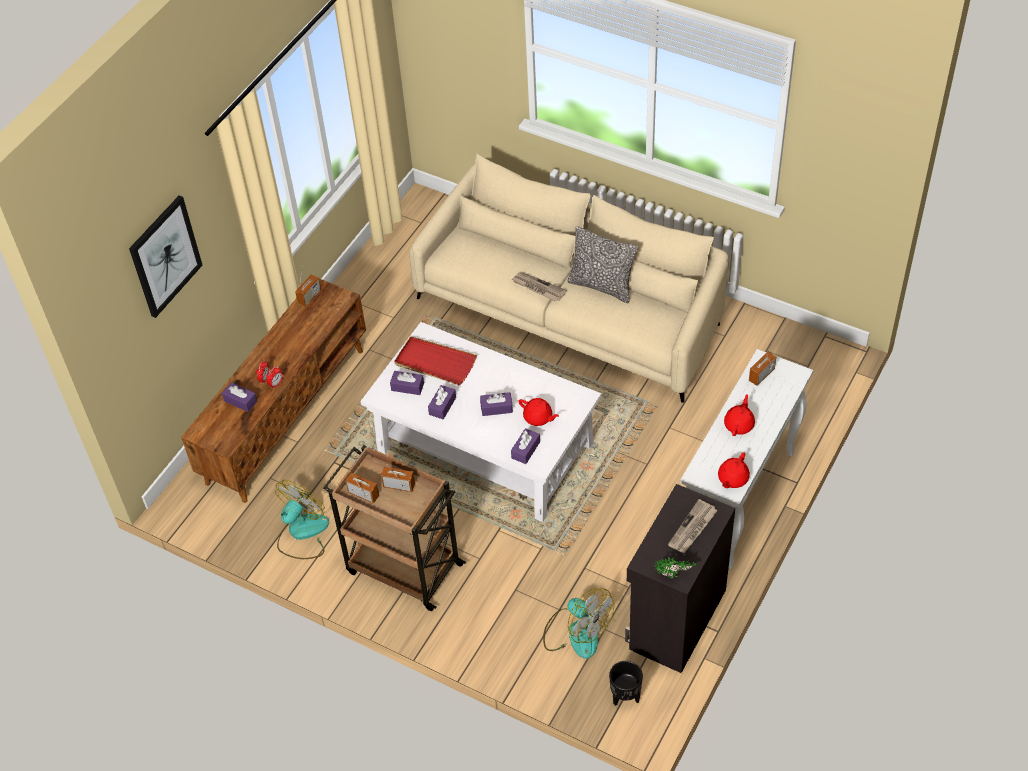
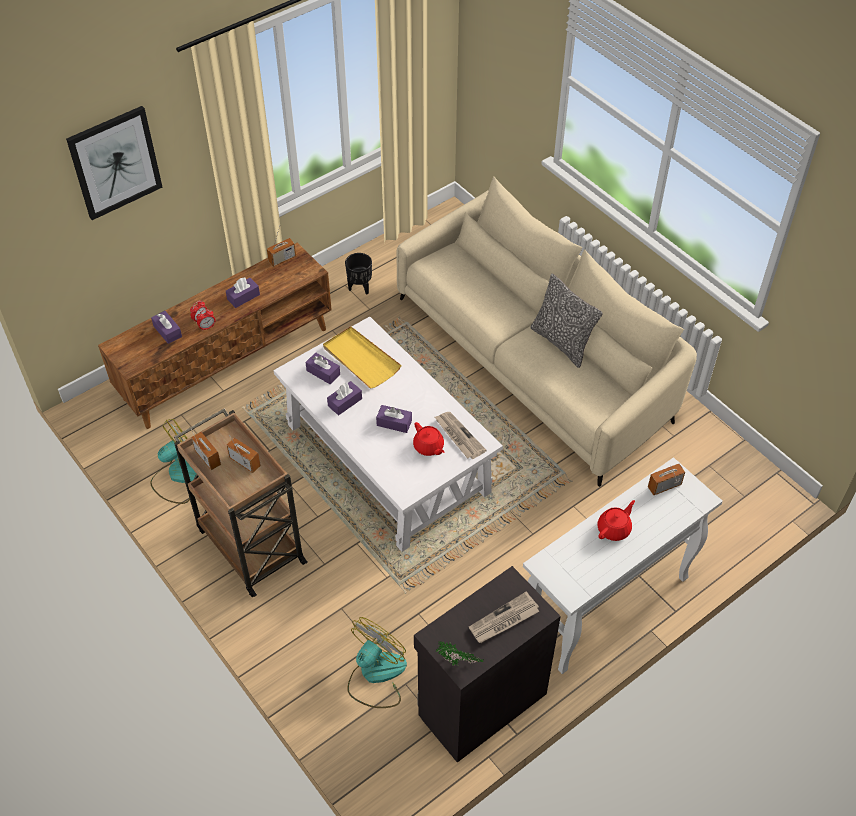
camera: 20 degrees right, 0 degrees up
red tray [394,336,477,385] -> yellow tray [323,326,402,388]
newspaper [511,272,567,301] -> newspaper moved to [435,412,487,459]
purple tissue box [511,428,540,464] -> purple tissue box moved to [226,278,260,308]
fan [543,588,614,659] -> fan turned 120 degrees counterclockwise [347,617,407,708]
black planter [609,661,643,706] -> black planter moved to [345,253,372,295]
red teapot [718,452,750,488] -> none

